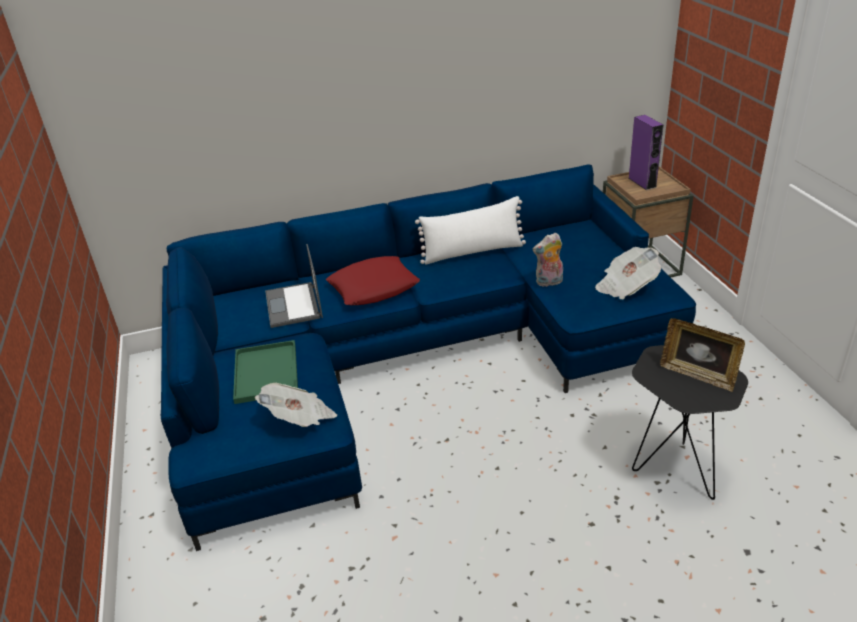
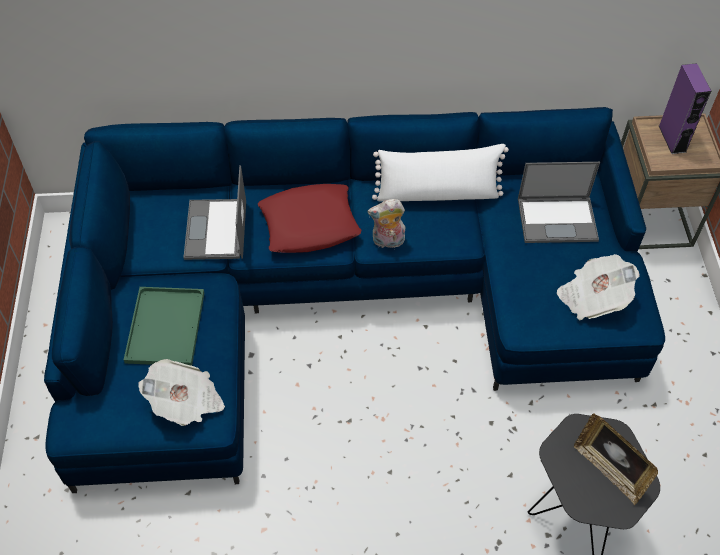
camera: 10 degrees right, 20 degrees up
plush toy [533,233,563,287] -> plush toy moved to [368,199,405,248]
none -> laptop [518,162,600,243]

